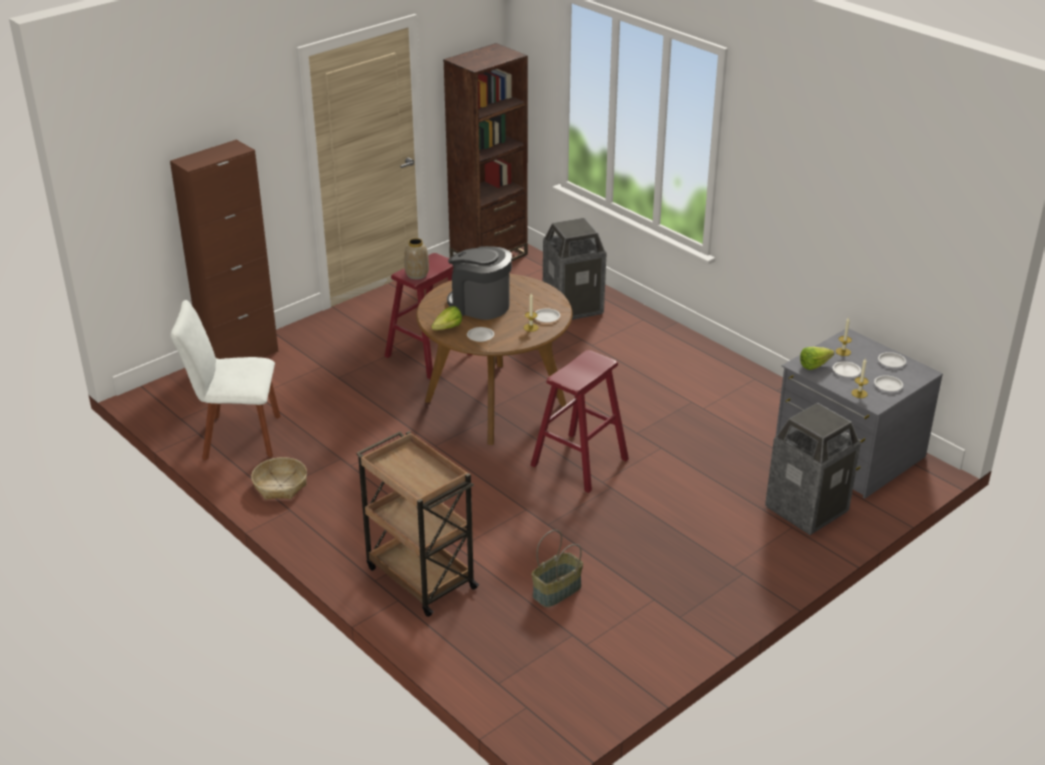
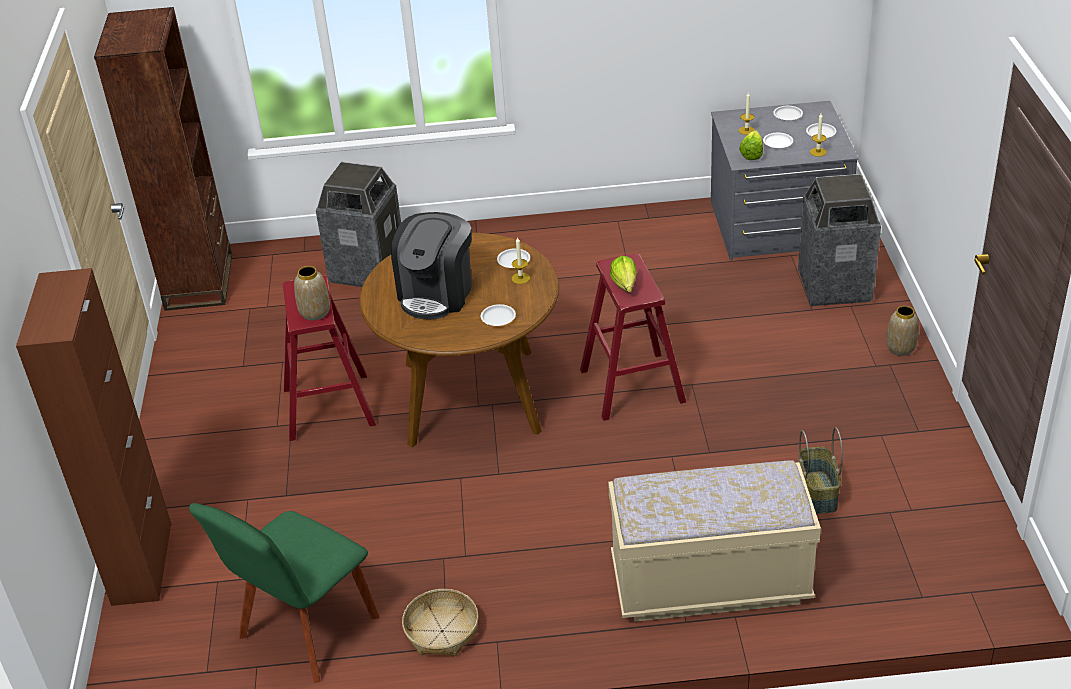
camera: 50 degrees left, 5 degrees up
white chair [170,300,281,460] -> green chair [189,503,379,683]
brown cart [356,431,479,617] -> beige bench [608,460,821,622]
lettuce [431,306,462,330] -> lettuce moved to [610,256,637,292]
coffee machine [447,246,512,320] -> coffee machine turned 45 degrees counterclockwise [391,212,472,319]
none -> vase [886,306,919,356]

